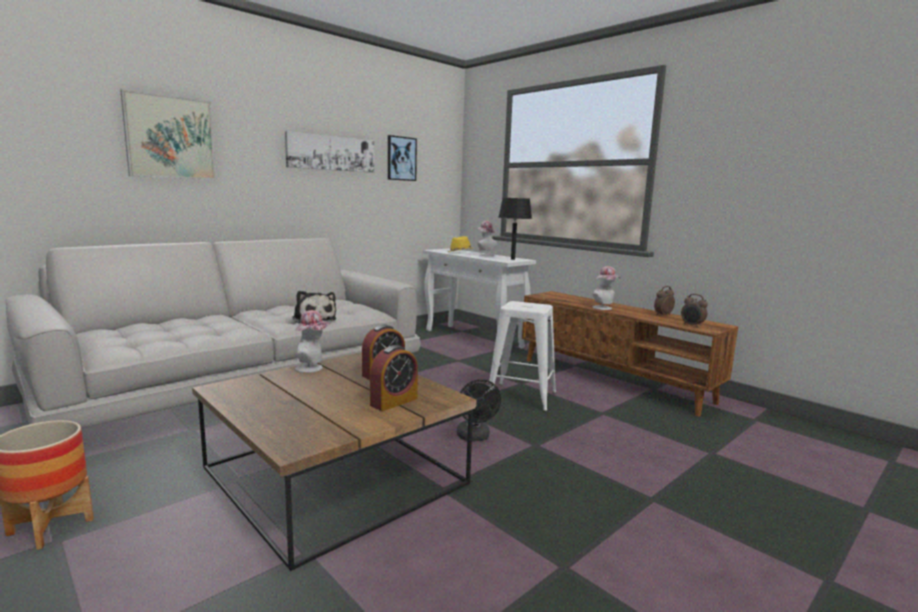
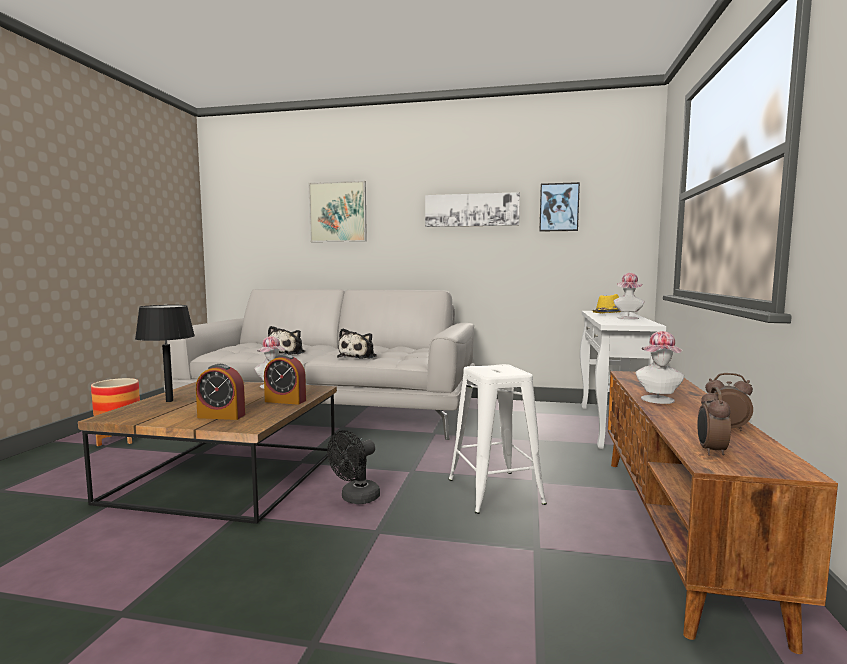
camera: 55 degrees right, 5 degrees down
black table lamp [498,198,532,260] -> black table lamp moved to [135,305,195,402]
none -> plush toy [268,326,305,354]

